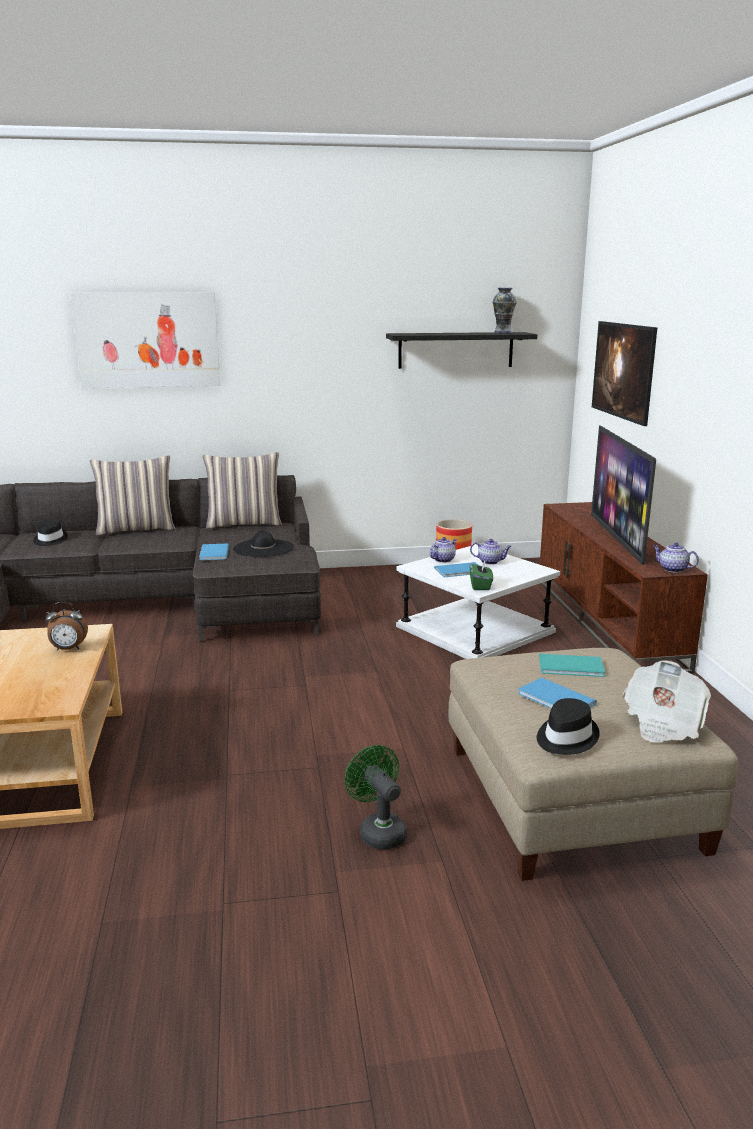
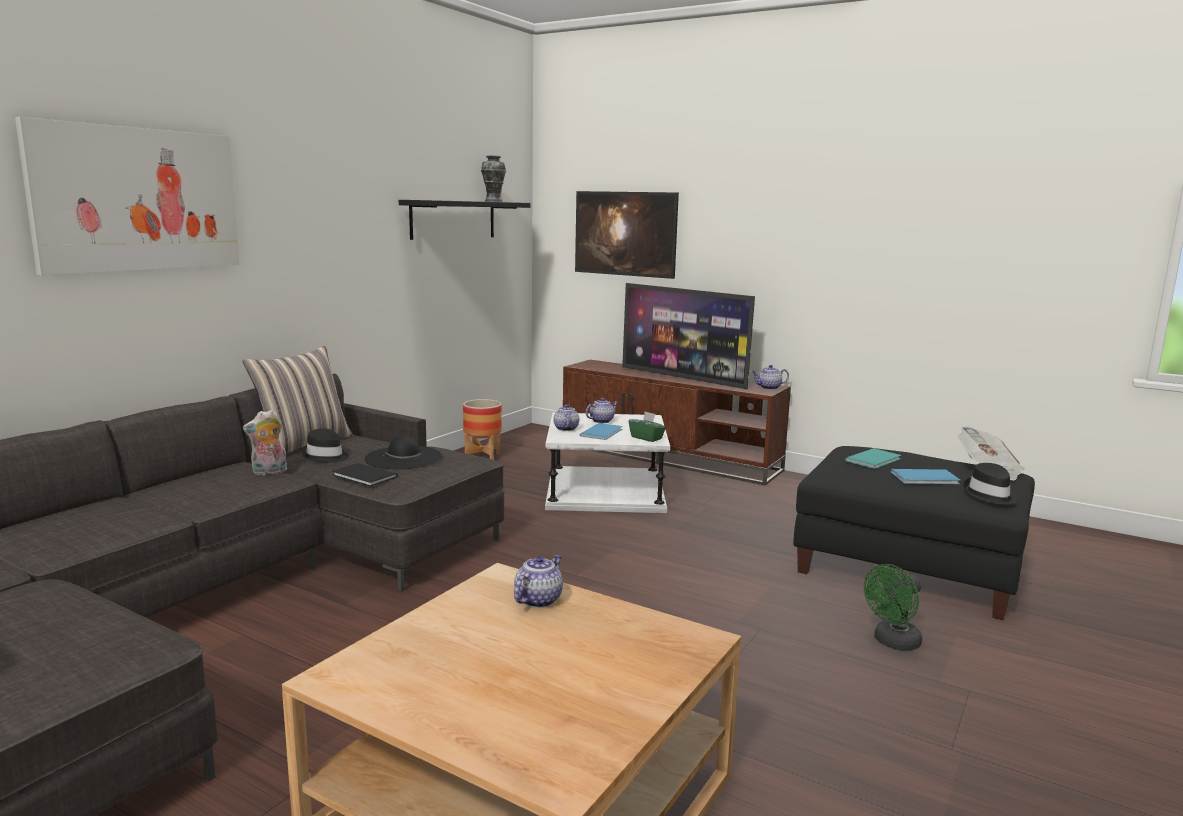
camera: 50 degrees left, 5 degrees down
black hat [33,519,68,546] -> black hat moved to [301,428,349,463]
alarm clock [45,602,88,651] -> teapot [514,554,563,608]
pillow [90,455,176,536] -> none
blue book [199,544,229,560] -> black book [332,463,398,486]
green fan [344,745,407,849] -> green fan turned 45 degrees counterclockwise [864,564,922,651]
beige ottoman [448,648,739,881] -> black ottoman [793,446,1035,621]
none -> plush toy [243,409,287,476]

